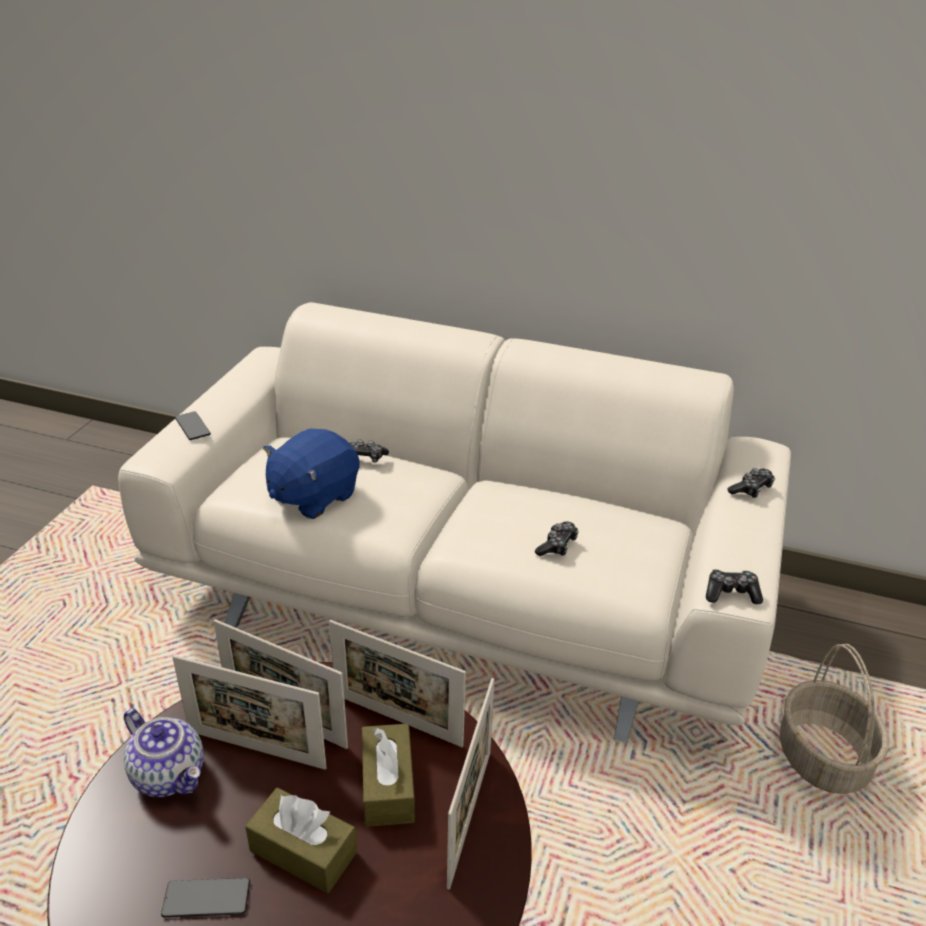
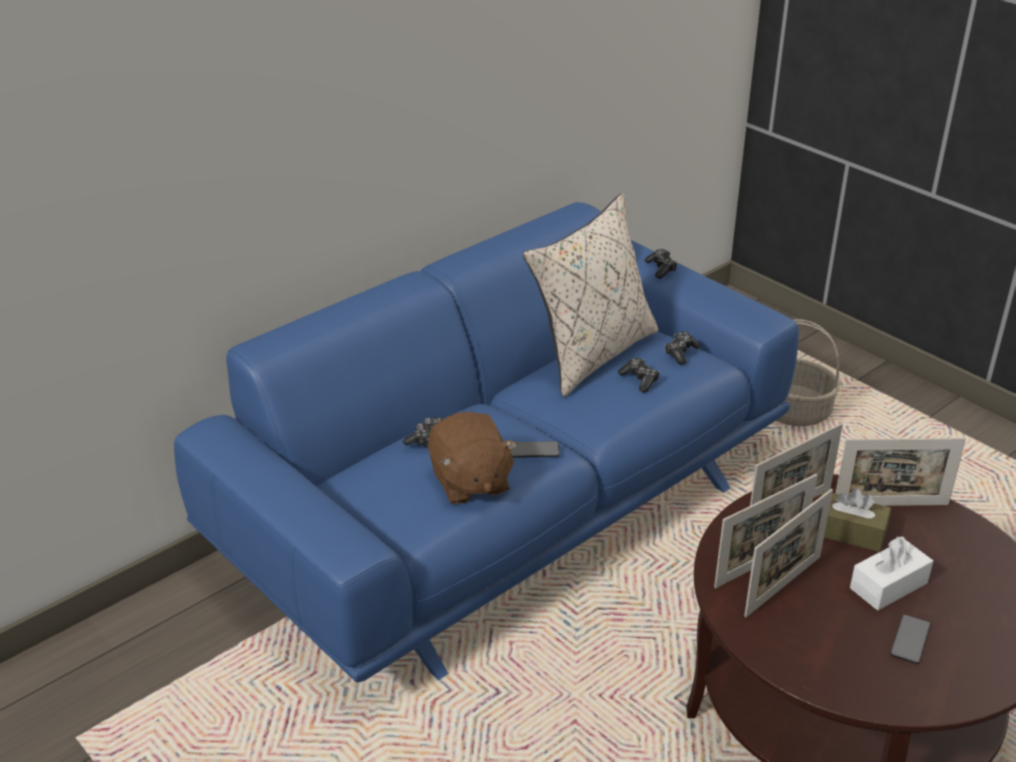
camera: 60 degrees left, 0 degrees up
beige sofa [118,302,791,743] -> blue sofa [174,202,799,682]
teapot [124,709,204,797] -> none
phone [175,411,211,440] -> phone moved to [511,441,560,458]
brown tissue box [245,788,357,893] -> white tissue box [850,537,933,610]
blue plush toy [263,428,359,519] -> brown plush toy [428,412,517,505]
picture frame [447,678,495,889] -> picture frame turned 135 degrees clockwise [835,438,966,506]
game controller [706,569,763,604] -> game controller moved to [665,332,700,365]
none -> beige pillow [523,193,658,397]

